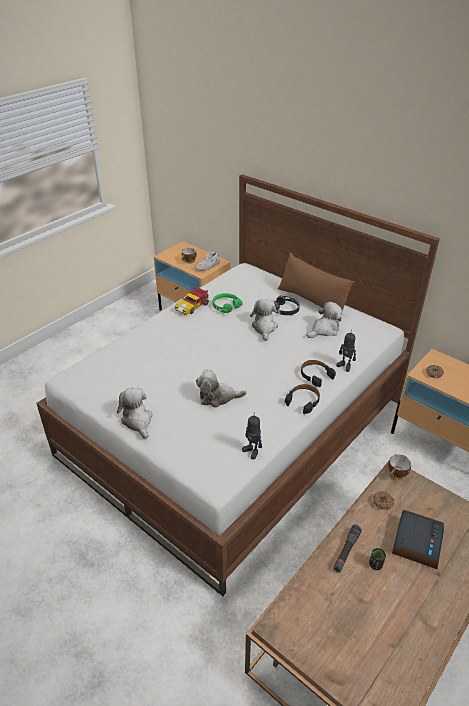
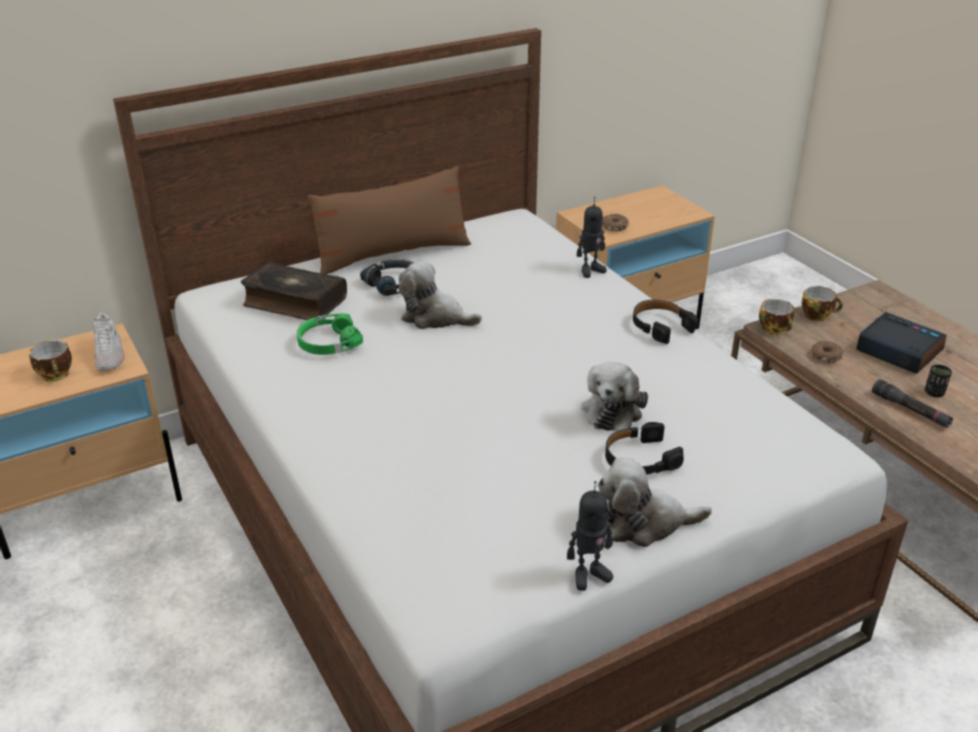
camera: 70 degrees left, 5 degrees down
toy car [174,286,209,315] -> none
toy robot [242,412,262,459] -> toy robot moved to [567,481,613,591]
black headphones [301,360,336,387] -> black headphones moved to [605,422,684,475]
plush toy [306,301,343,338] -> none
none -> book [241,262,347,320]
none -> cup [801,286,843,321]

